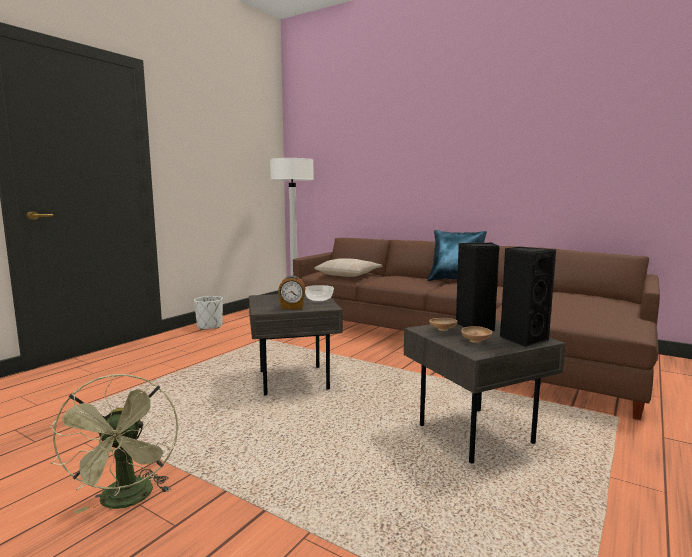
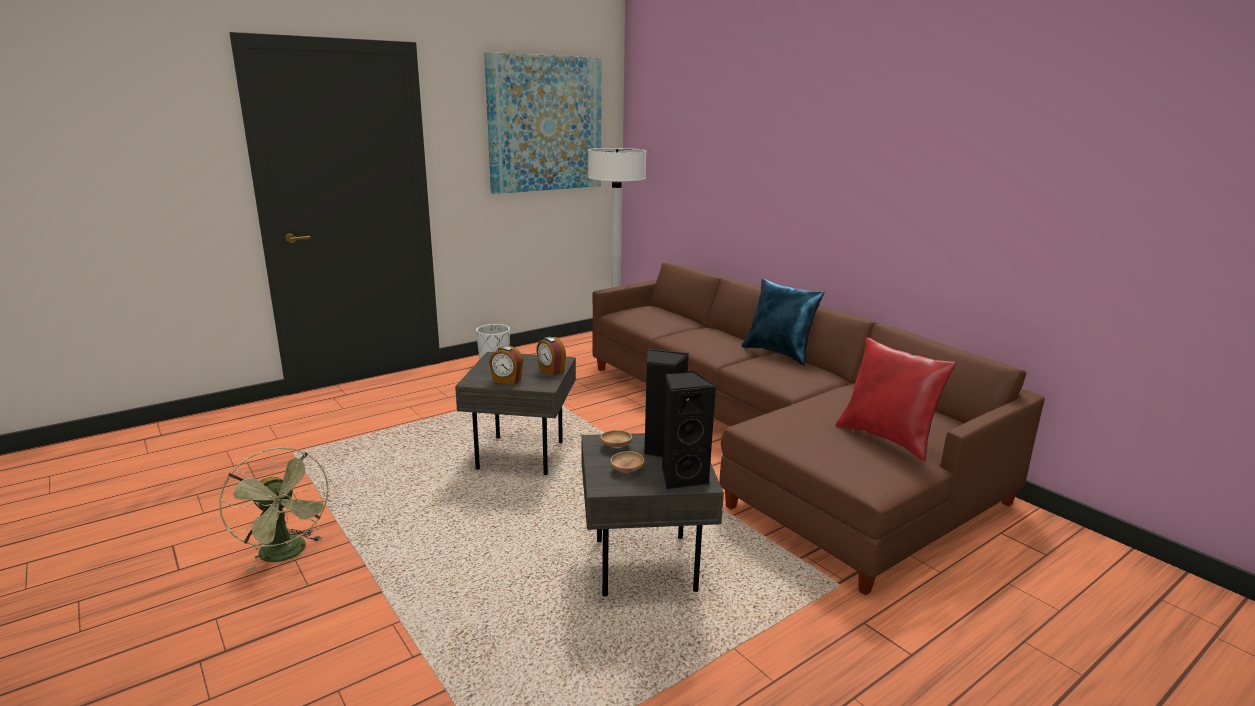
camera: 20 degrees right, 10 degrees up
green fan [49,374,178,514] -> green fan turned 45 degrees counterclockwise [219,447,332,573]
bowl [305,285,334,302] -> alarm clock [536,337,566,376]
beige pillow [314,259,382,277] -> none
none -> picture [484,52,602,194]
none -> red pillow [836,337,956,461]

